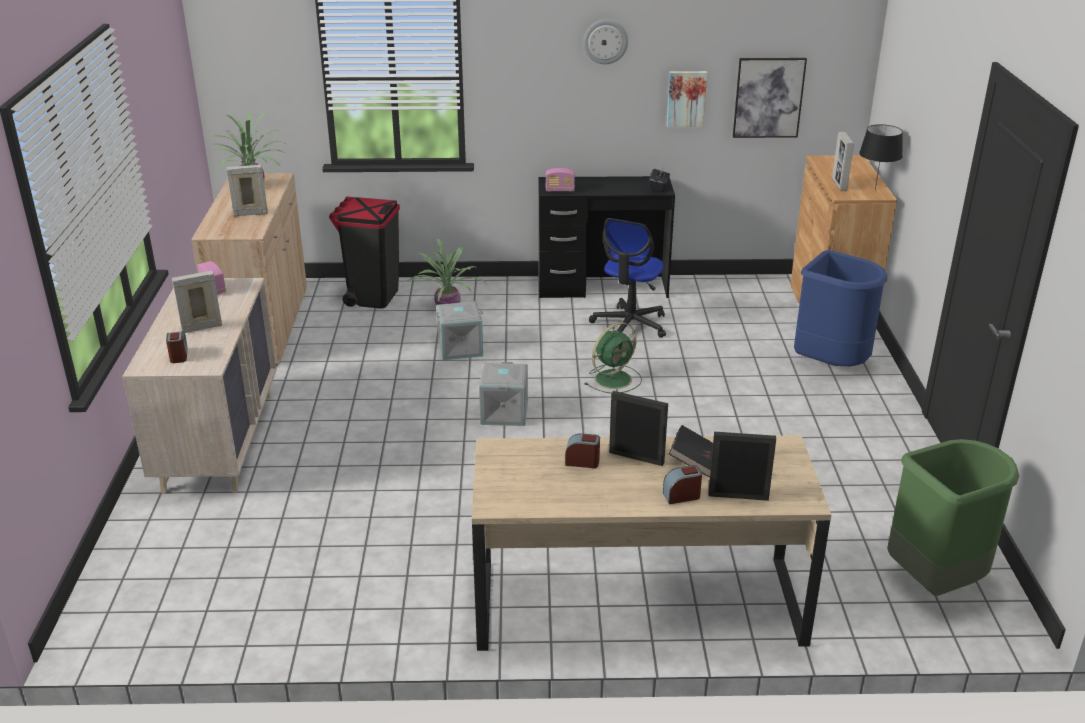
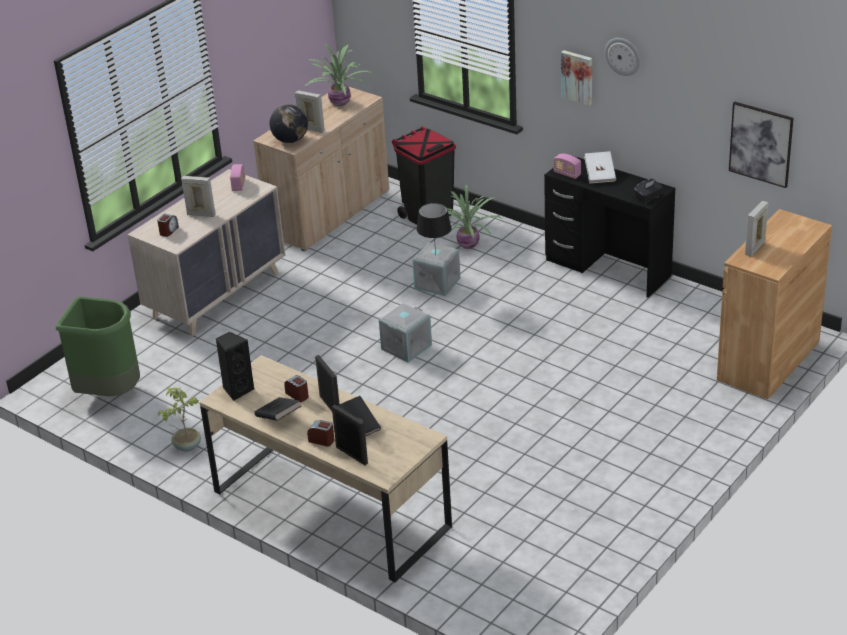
camera: 40 degrees right, 5 degrees up
green fan [584,322,642,393] -> none
office chair [589,218,666,338] -> none
picture [667,71,707,127] -> picture moved to [561,50,592,106]
blue trash can [794,250,887,366] -> none
black table lamp [859,124,903,190] -> black table lamp moved to [417,203,452,255]
green trash can [887,439,1019,596] -> green trash can moved to [56,296,140,397]
none -> potted plant [158,388,201,452]
none -> black speaker [216,332,254,401]
none -> black book [255,397,302,421]
none -> globe [270,104,308,143]
none -> white book [584,151,616,184]

